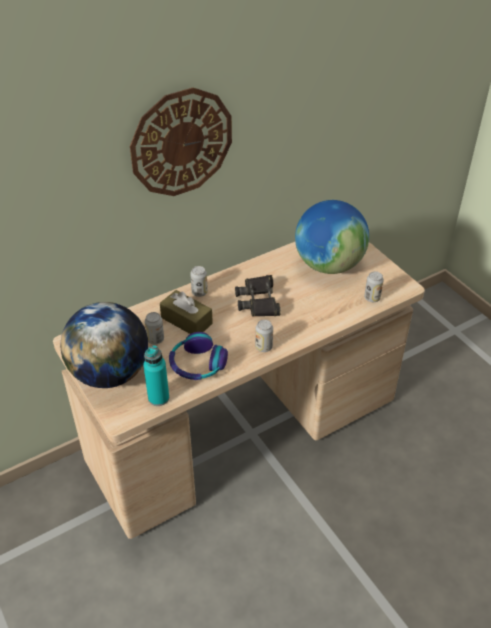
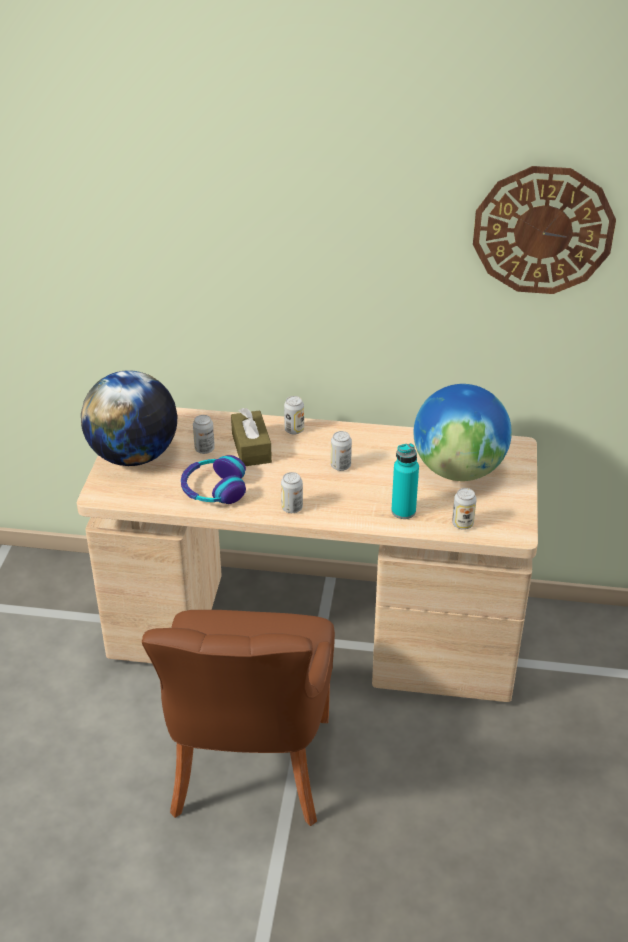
camera: 40 degrees right, 5 degrees down
wall clock [130,88,232,196] -> wall clock moved to [473,166,616,294]
turquoise bottle [143,345,169,406] -> turquoise bottle moved to [391,443,419,519]
black binoculars [235,275,280,317] -> can [331,431,352,471]
none -> brown chair [142,610,335,826]

